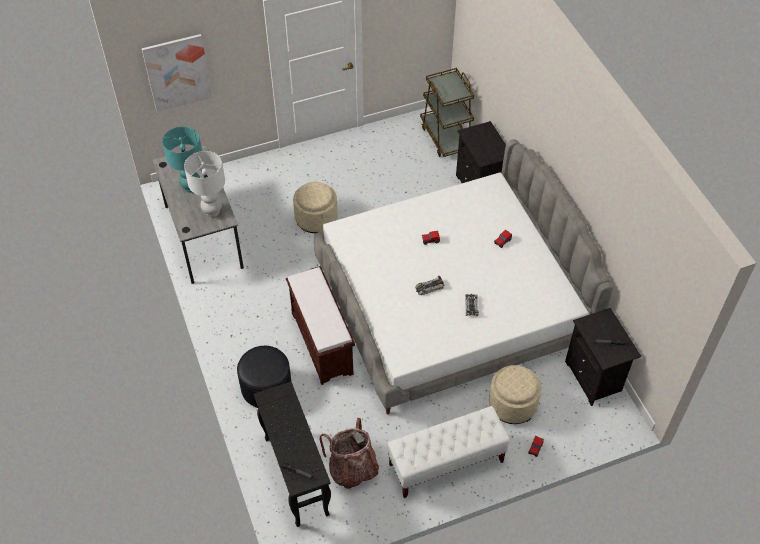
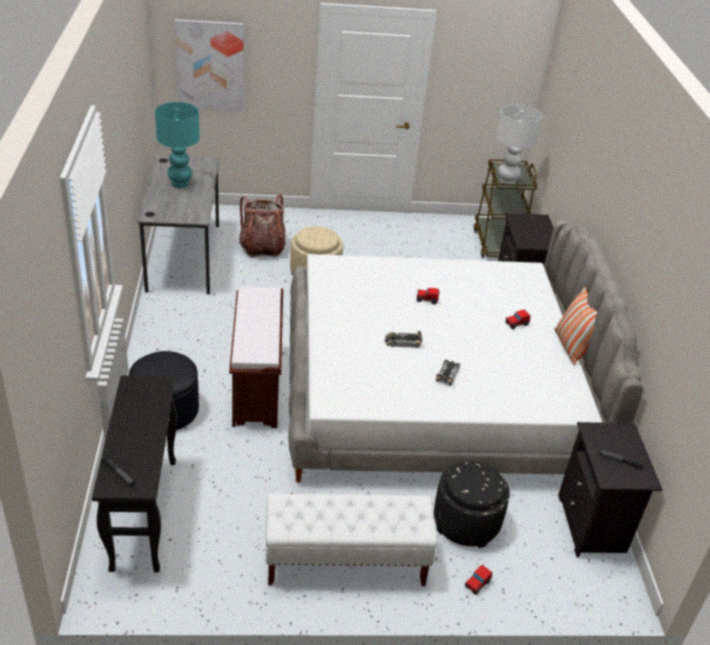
camera: 15 degrees right, 15 degrees down
white table lamp [184,151,225,217] -> white table lamp moved to [496,105,542,186]
backpack [320,418,379,489] -> backpack moved to [239,194,286,257]
beige ottoman [489,365,541,424] -> black ottoman [434,461,510,548]
none -> pillow [554,287,597,365]

